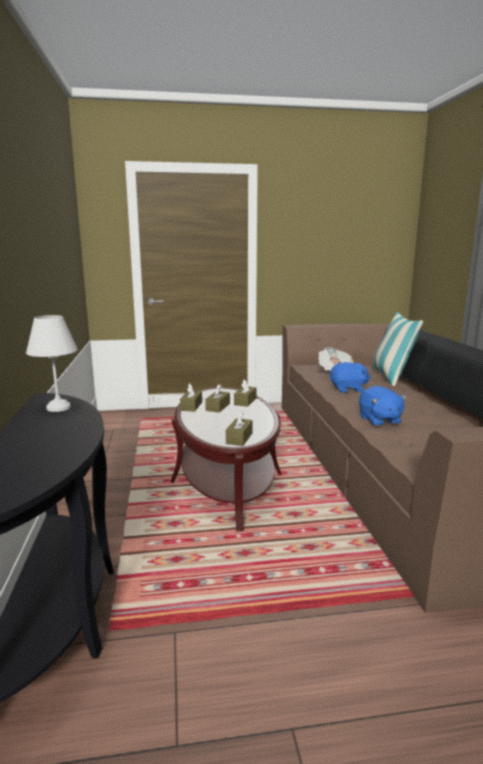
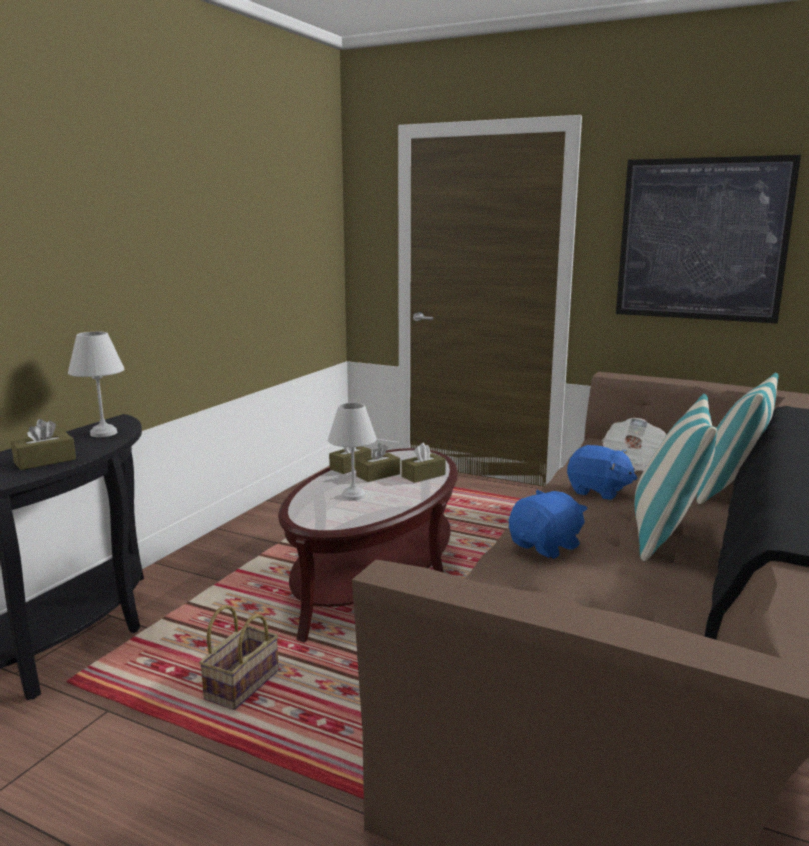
camera: 35 degrees right, 0 degrees up
brown tissue box [226,411,253,446] -> brown tissue box moved to [11,419,76,470]
blue plush toy [359,386,407,427] -> blue plush toy turned 150 degrees counterclockwise [509,490,587,559]
none -> basket [199,605,279,710]
none -> white table lamp [328,403,377,500]
none -> picture [616,155,801,324]
none -> pillow [635,394,717,561]

